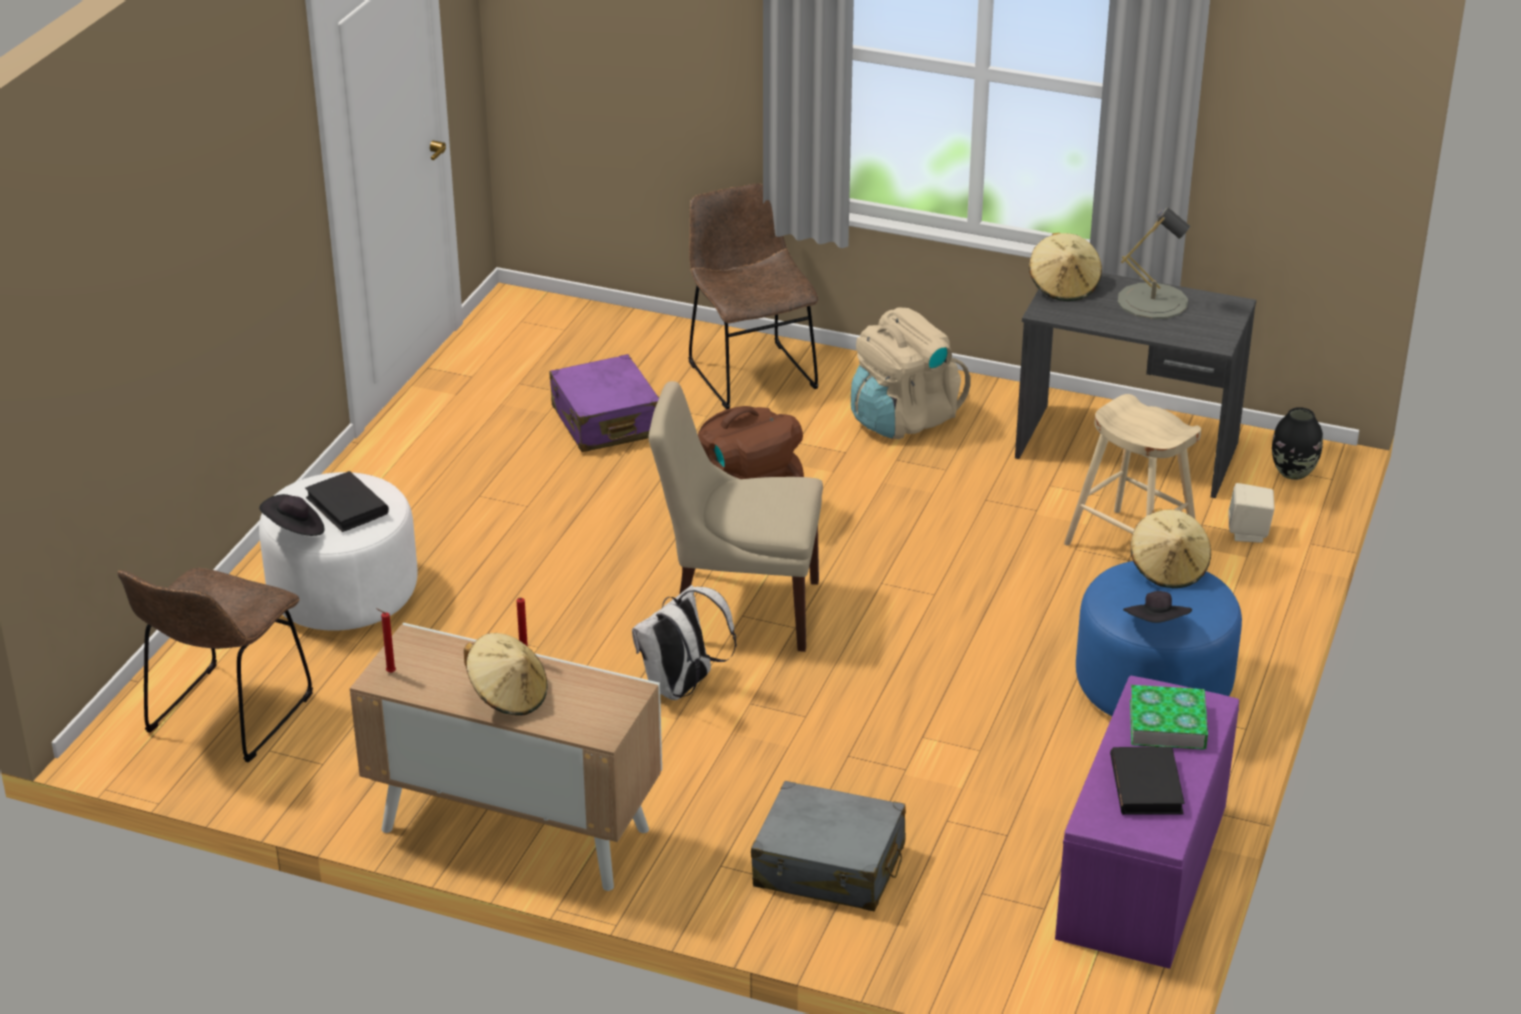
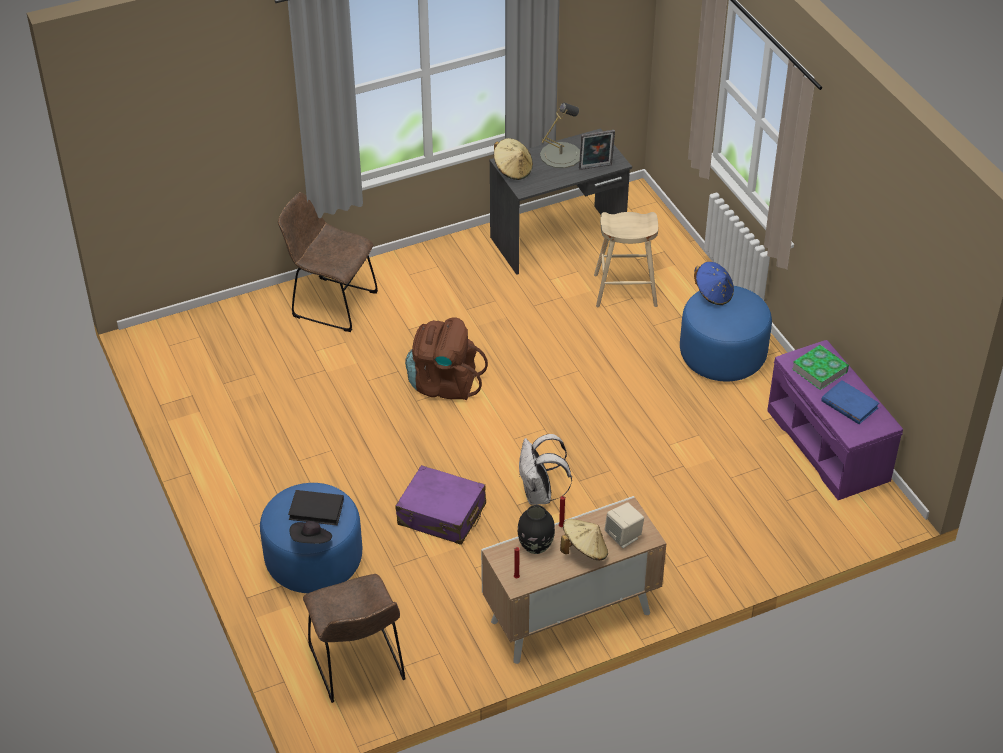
camera: 45 degrees left, 10 degrees up
white ottoman [259,472,418,631] -> blue ottoman [260,483,362,593]
purple suitcase [549,354,659,452] -> purple suitcase moved to [395,465,486,545]
beige chair [648,381,823,652] -> none
grey suitcase [751,781,906,911] -> none
beige backpack [851,307,971,439] -> none
black book [1110,747,1185,815] -> blue book [821,380,879,424]
black hat [1123,591,1192,623] -> none
beige hat [1130,508,1211,588] -> blue hat [694,262,734,305]
beige speaker [1228,483,1275,543] -> beige speaker moved to [604,503,644,548]
black vase [1272,407,1323,480] -> black vase moved to [518,505,555,554]
none -> picture frame [579,130,615,170]

